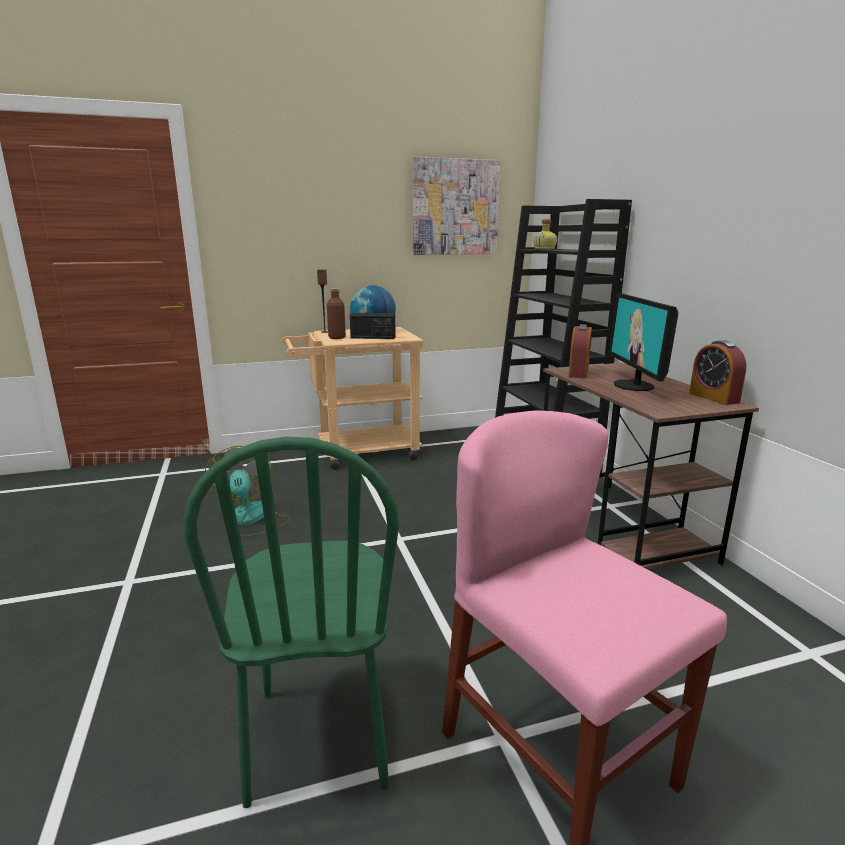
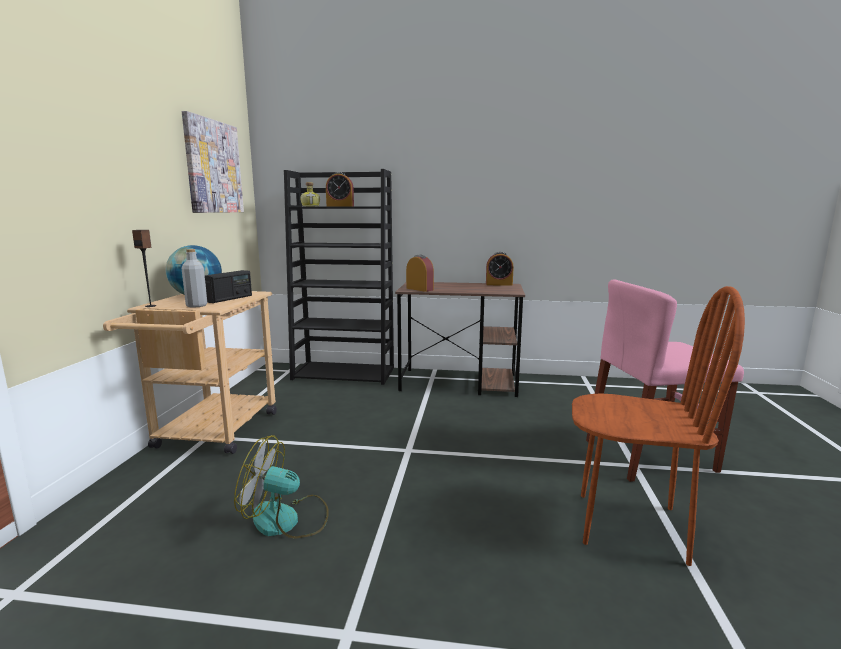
camera: 65 degrees left, 5 degrees down
green chair [183,436,399,808] -> brown chair [572,286,745,566]
brown bottle [327,288,346,339] -> grey bottle [182,249,207,308]
monitor [608,293,678,391] -> none
none -> alarm clock [326,172,354,206]

